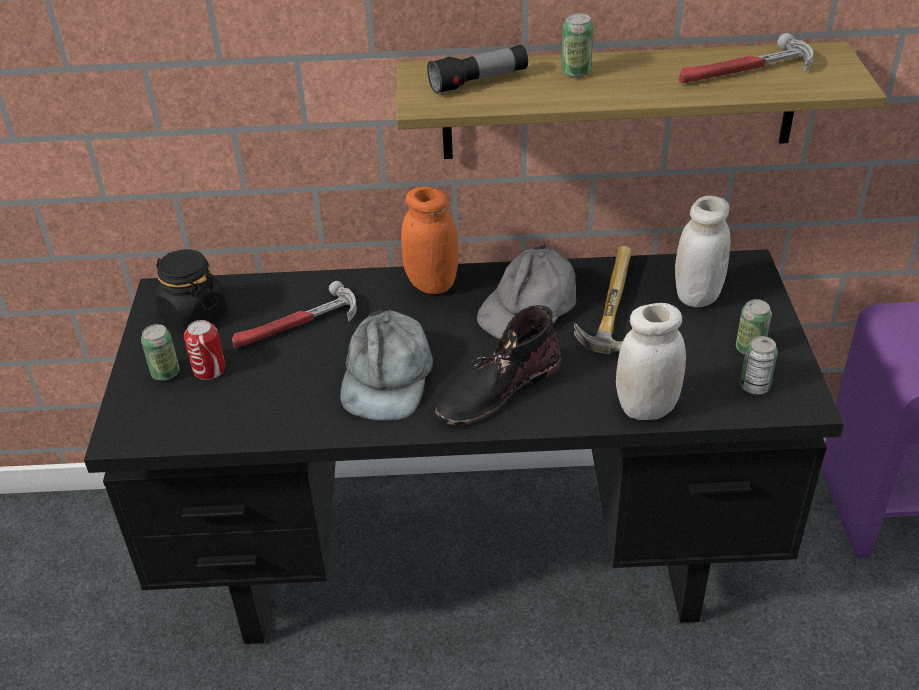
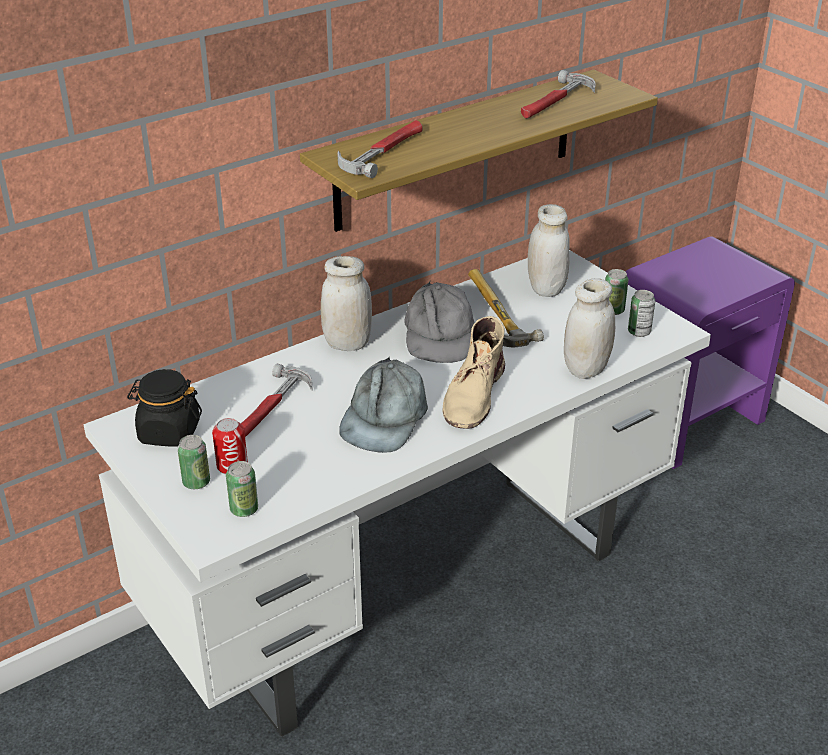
camera: 35 degrees left, 5 degrees down
black desk [84,249,844,645] -> white desk [83,250,711,737]
grey cap [340,308,433,421] -> grey cap turned 45 degrees clockwise [339,358,428,453]
orange jar [401,186,459,294] -> white jar [321,256,372,351]
flashlight [427,45,528,94] -> hammer [337,120,422,178]
black boot [435,305,561,425] -> beige boot [443,316,505,429]
can [561,13,593,78] -> can moved to [226,461,258,517]

